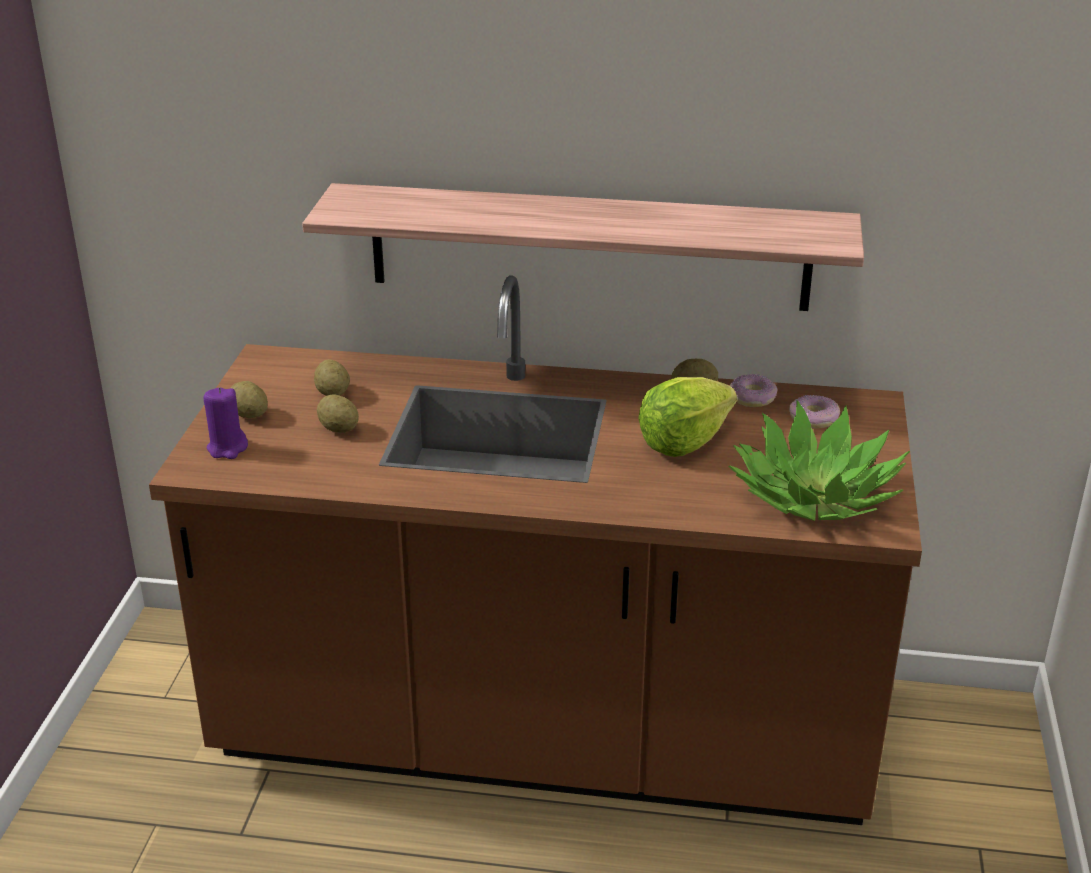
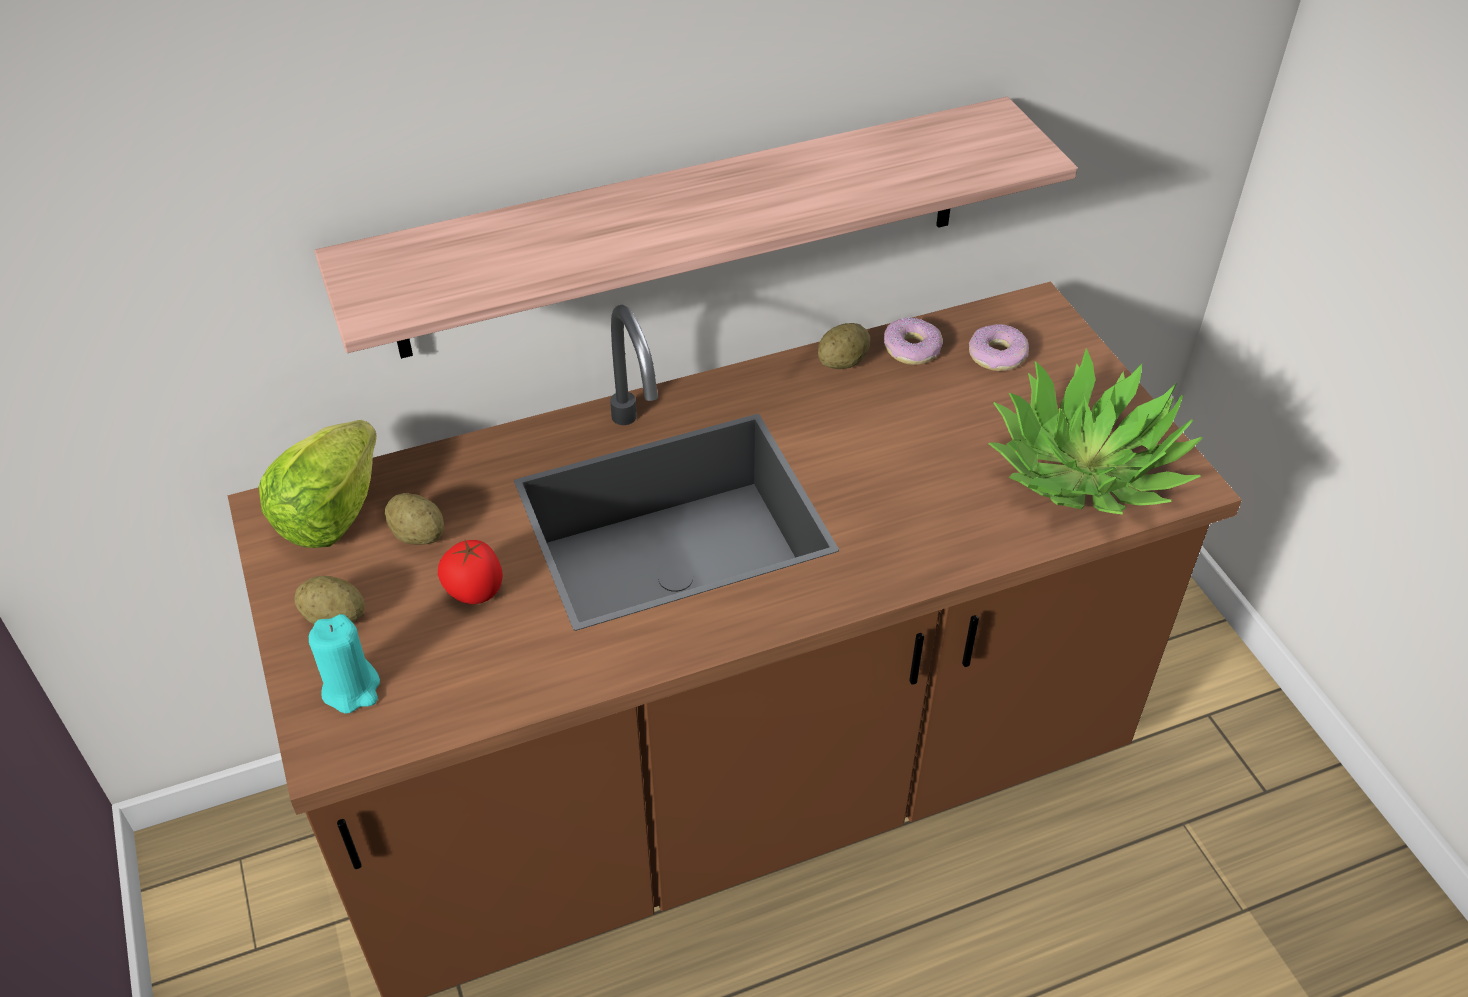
camera: 30 degrees left, 15 degrees up
purple candle [203,387,248,459] -> turquoise candle [309,614,380,714]
potato [317,394,359,433] -> tomato [438,540,503,604]
lettuce [638,377,737,457] -> lettuce moved to [259,420,377,548]

